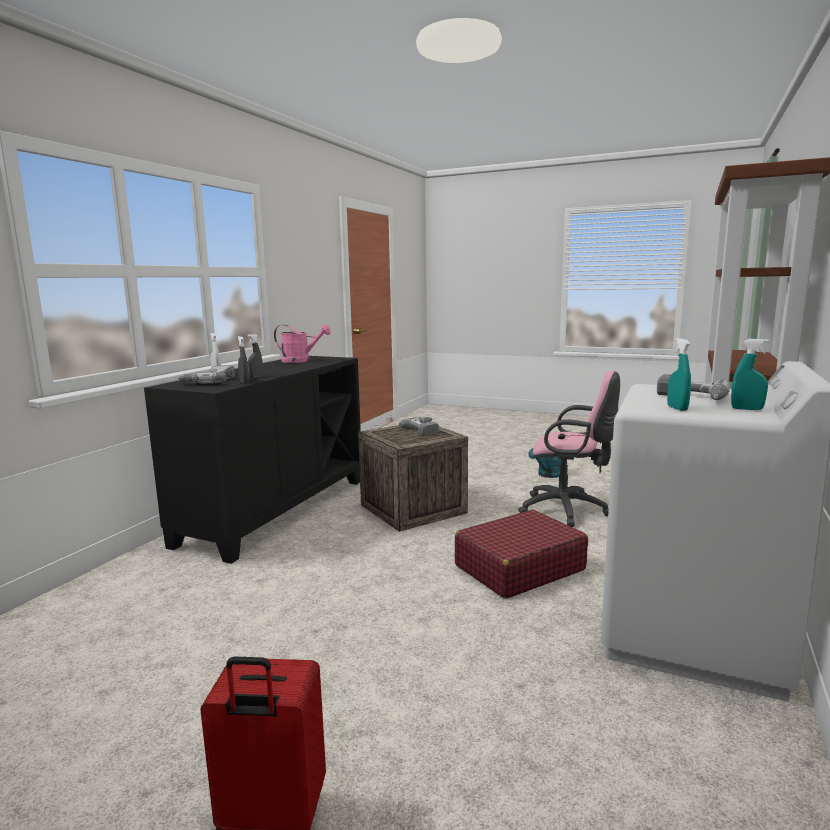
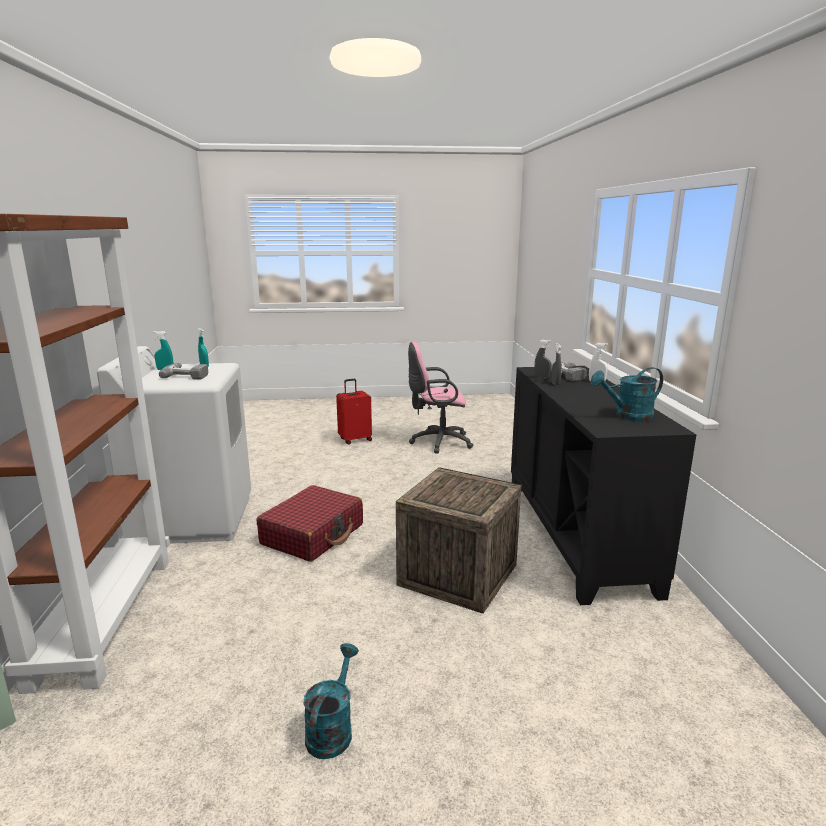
camera: 150 degrees right, 5 degrees up
pink watering can [274,324,331,363] -> turquoise watering can [591,367,663,421]
power drill [399,417,439,436] -> none
pink office chair [518,371,620,527] -> pink office chair moved to [408,342,473,454]

